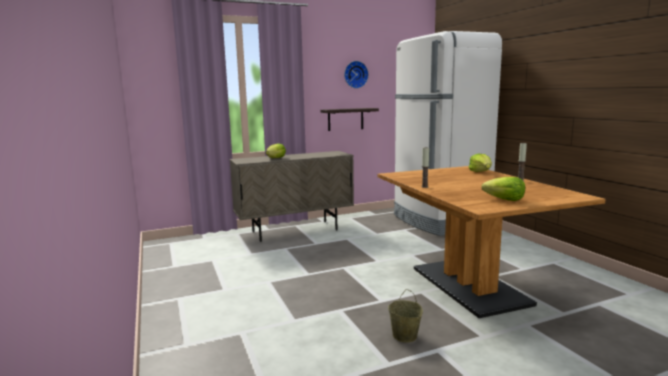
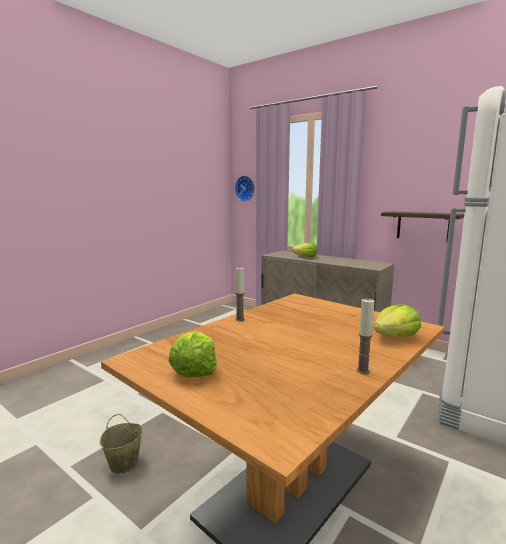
camera: 60 degrees right, 0 degrees up
wall clock [344,61,369,88] -> wall clock moved to [235,175,255,202]

